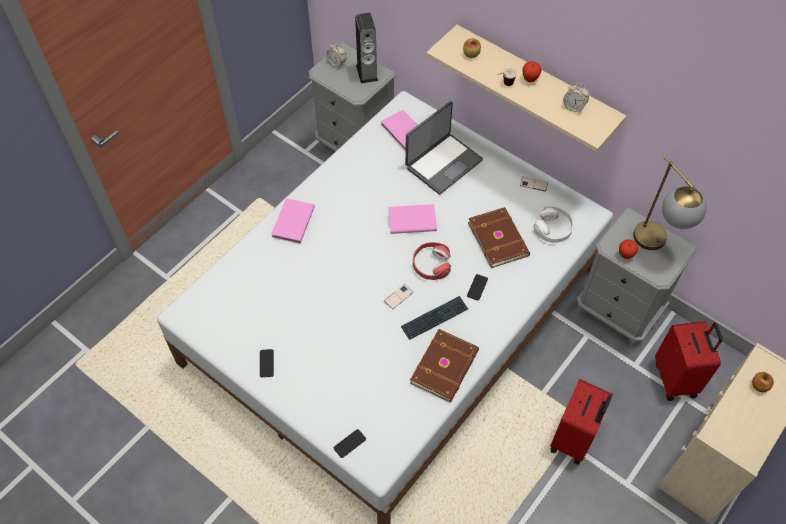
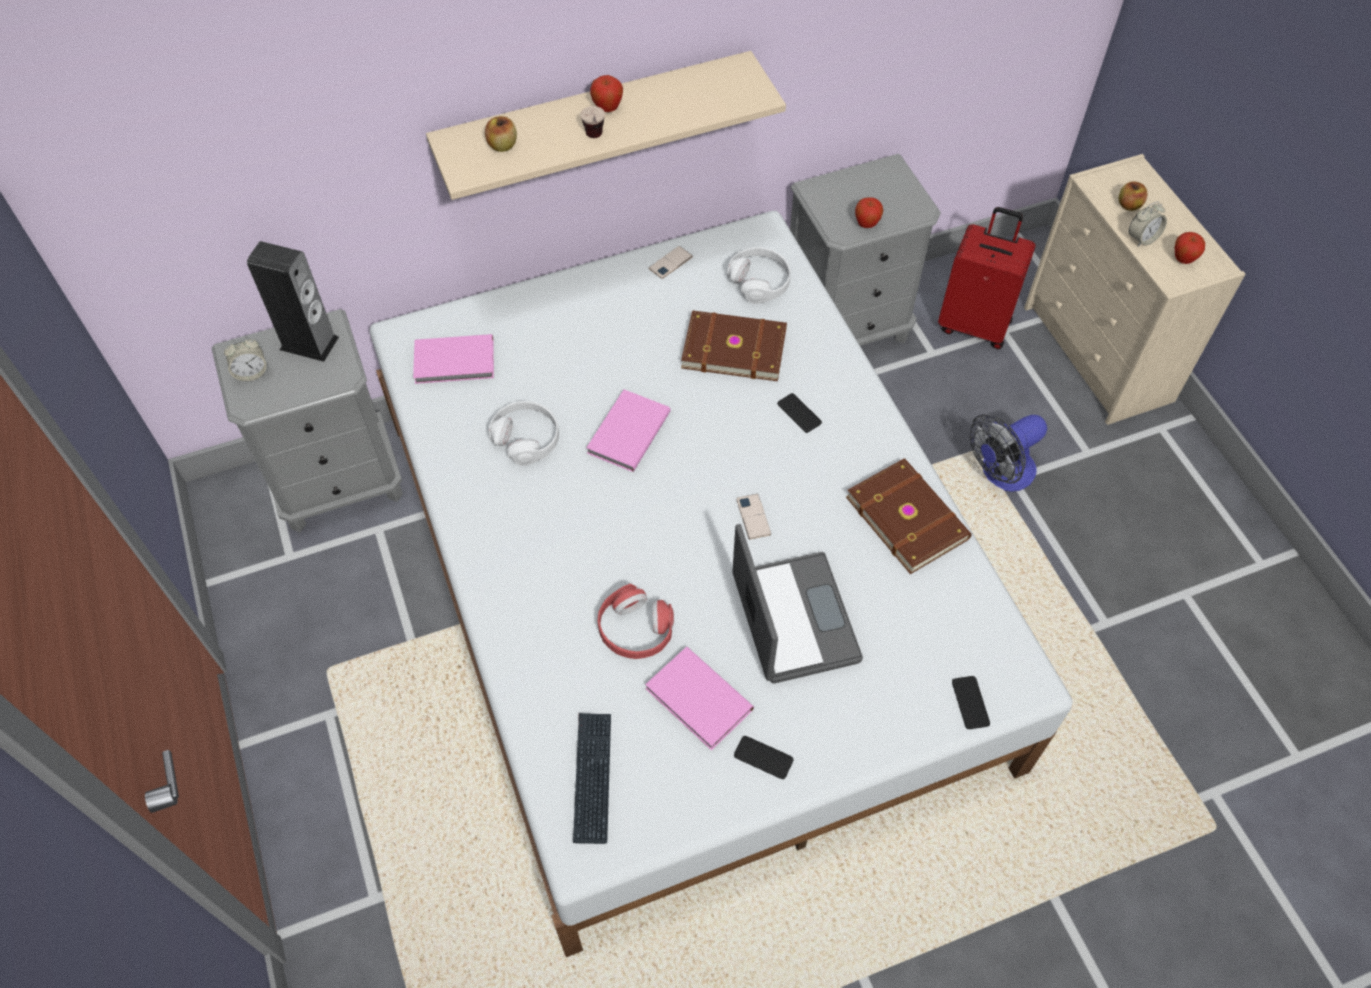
camera: 60 degrees left, 0 degrees up
pink book [271,198,315,244] -> pink book moved to [645,647,754,751]
keyboard [401,296,468,340] -> keyboard moved to [573,713,611,844]
laptop [405,101,483,195] -> laptop moved to [732,524,863,683]
red headphones [413,242,451,280] -> red headphones moved to [597,584,674,659]
red suitcase [550,379,613,465] -> fan [970,414,1047,492]
alarm clock [563,83,589,113] -> alarm clock moved to [1129,201,1167,247]
table lamp [633,156,707,250] -> none
none -> white headphones [489,401,559,466]
none -> apple [1175,232,1205,264]

